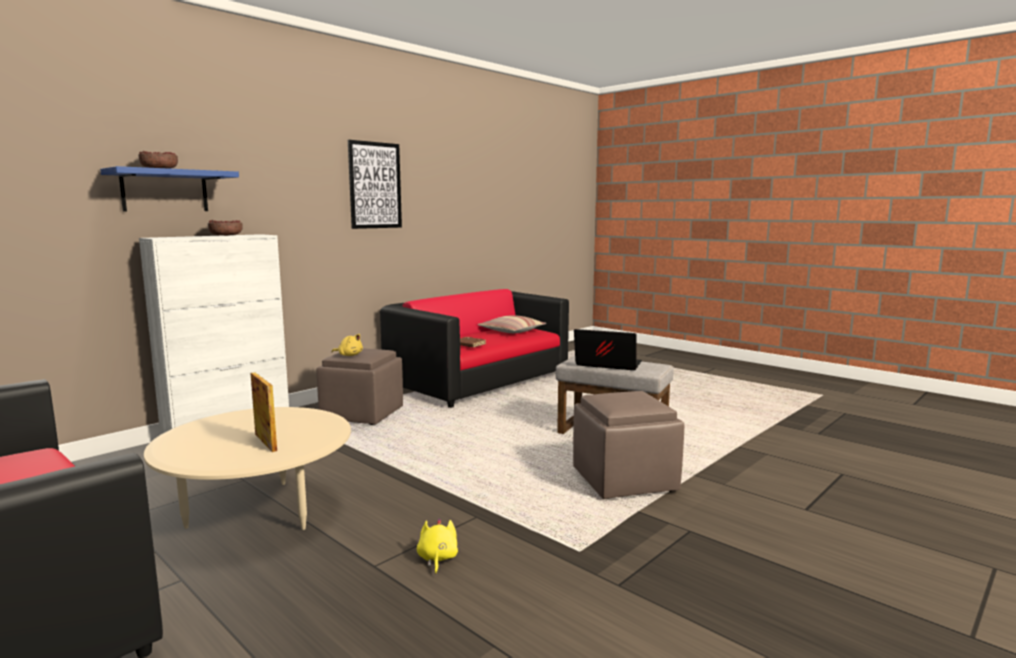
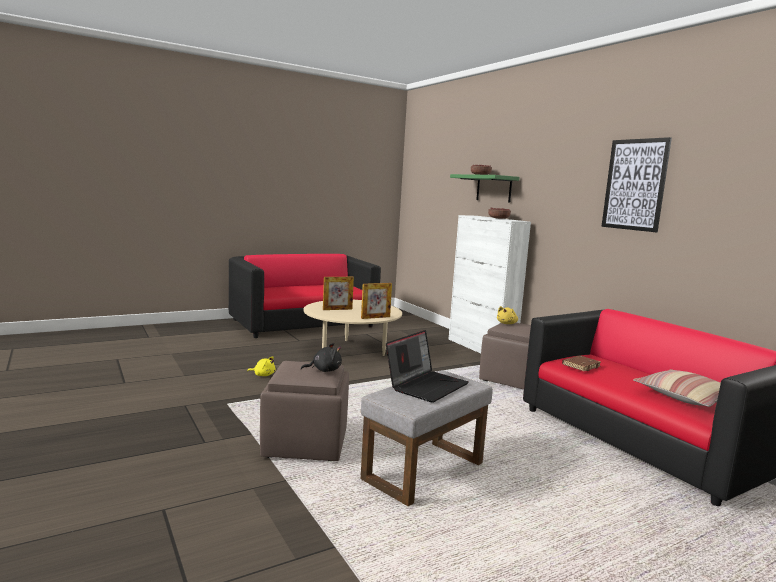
camera: 105 degrees right, 0 degrees up
blue shelf [100,166,239,211] -> green shelf [450,174,519,203]
none -> black plush toy [301,343,342,372]
none -> picture frame [361,283,392,319]

